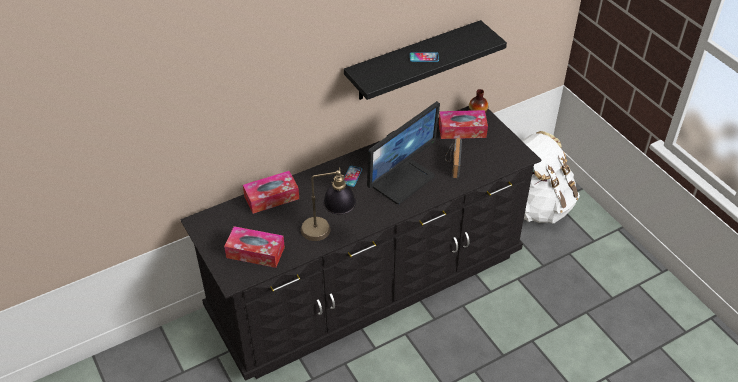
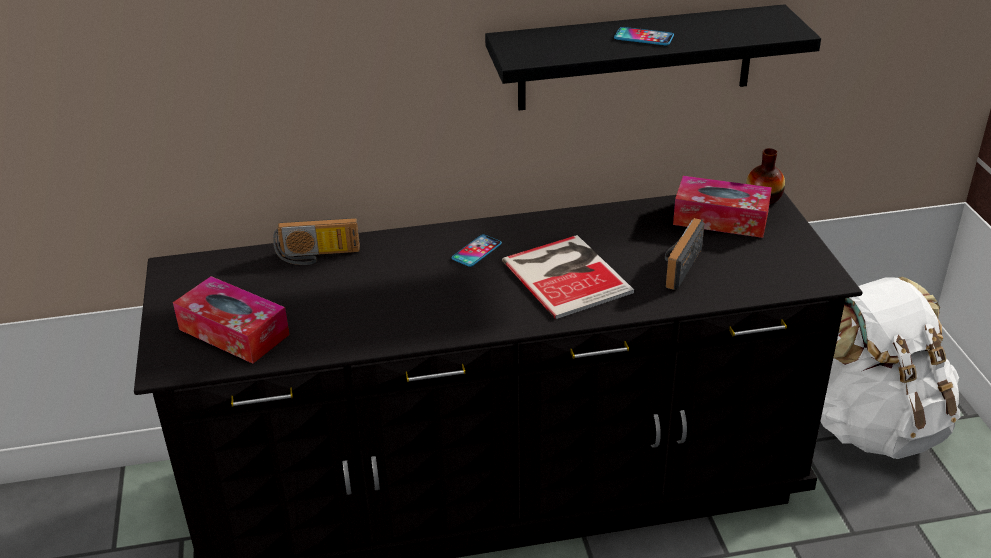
camera: 20 degrees right, 10 degrees down
tissue box [243,171,299,214] -> radio [273,218,360,265]
table lamp [301,167,356,241] -> none
monitor [367,101,440,205] -> book [502,235,634,319]

